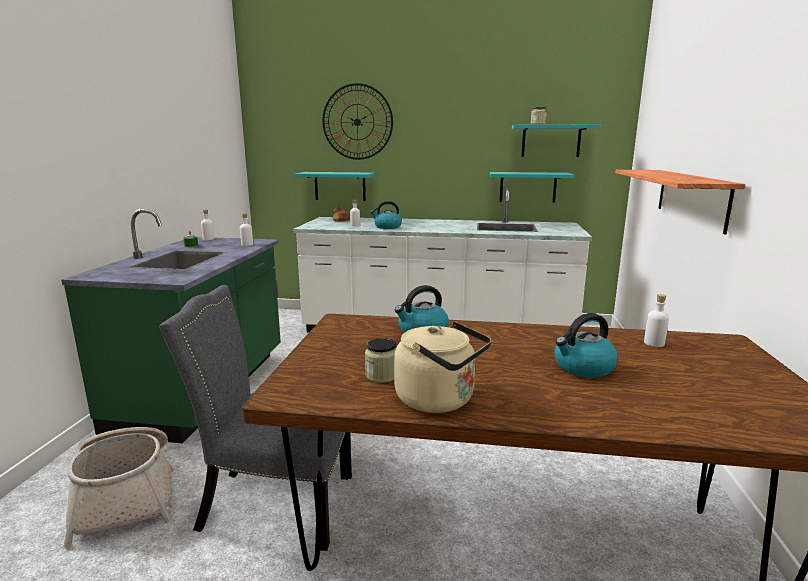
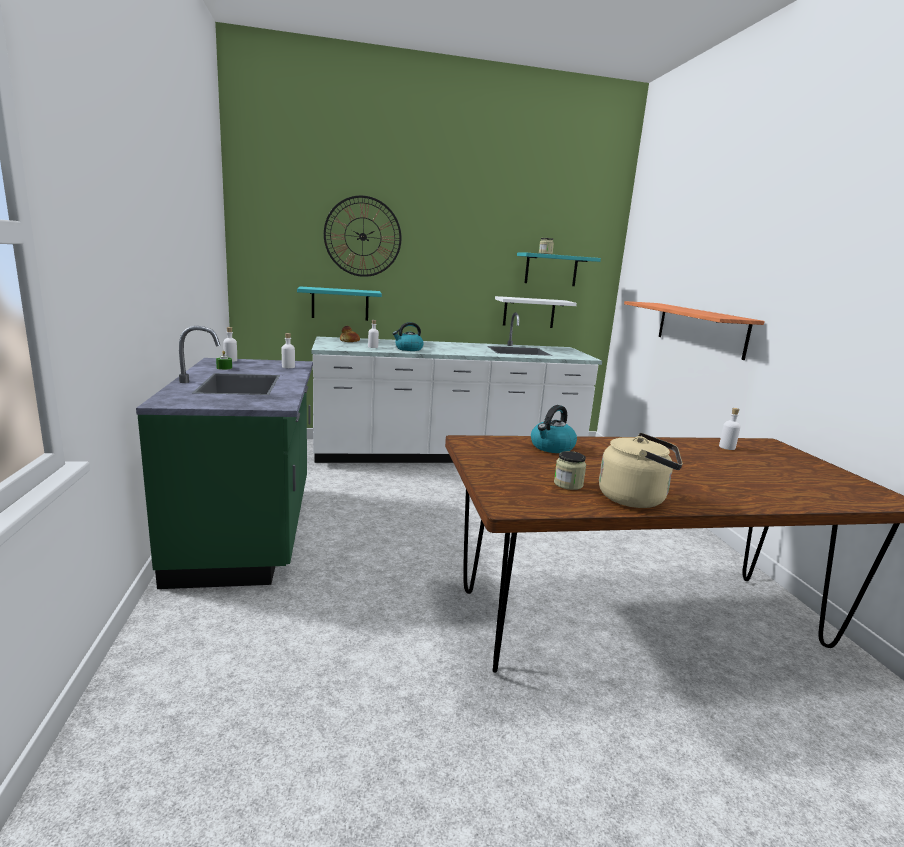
camera: 20 degrees left, 0 degrees up
basket [63,427,174,548] -> none
grey chair [159,285,348,551] -> none
turquoise shelf [490,172,574,203] -> white shelf [495,296,577,328]
kettle [554,313,618,378] -> none

